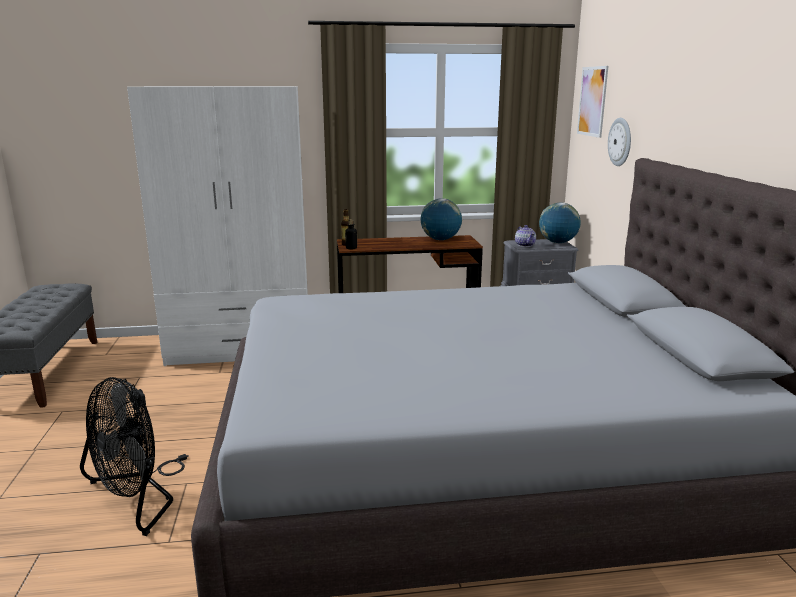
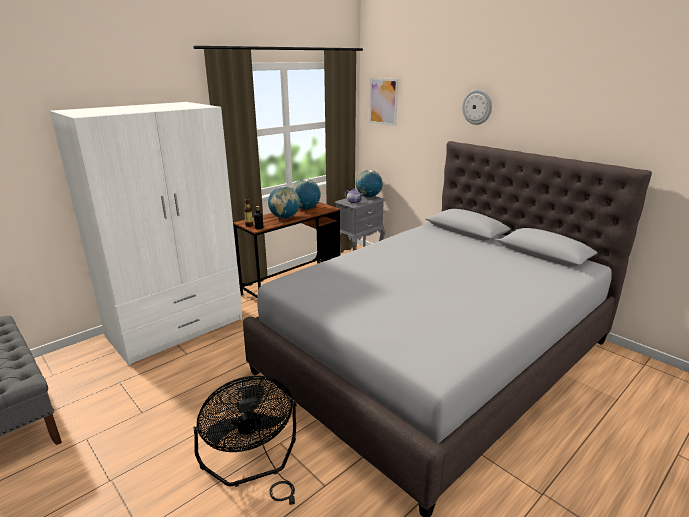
camera: 35 degrees left, 5 degrees up
black fan [80,377,189,536] -> black fan turned 150 degrees clockwise [193,376,297,505]
wall clock [608,118,631,166] -> wall clock moved to [462,89,492,125]
none -> globe [268,186,300,219]

